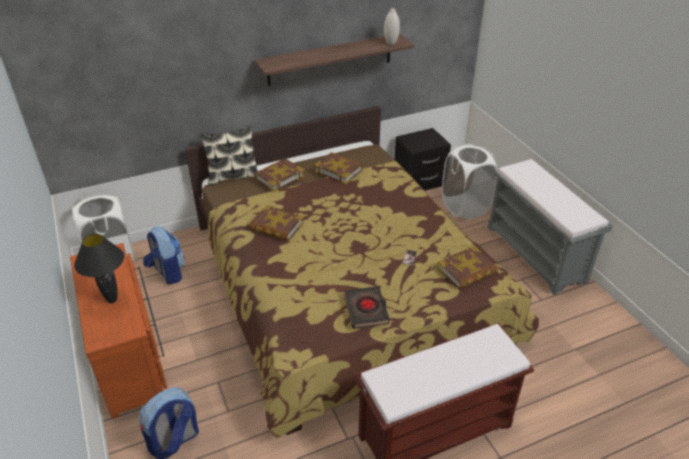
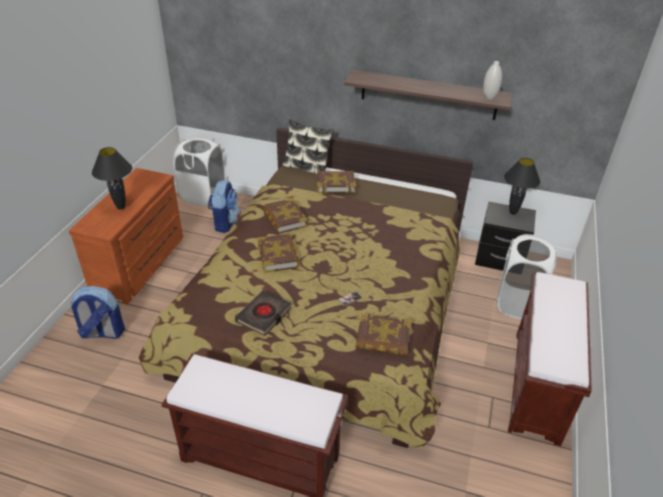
camera: 40 degrees right, 0 degrees up
book [314,152,363,184] -> book moved to [258,234,300,273]
grey bench [488,159,613,295] -> brown bench [508,272,592,446]
none -> black table lamp [504,158,540,215]

